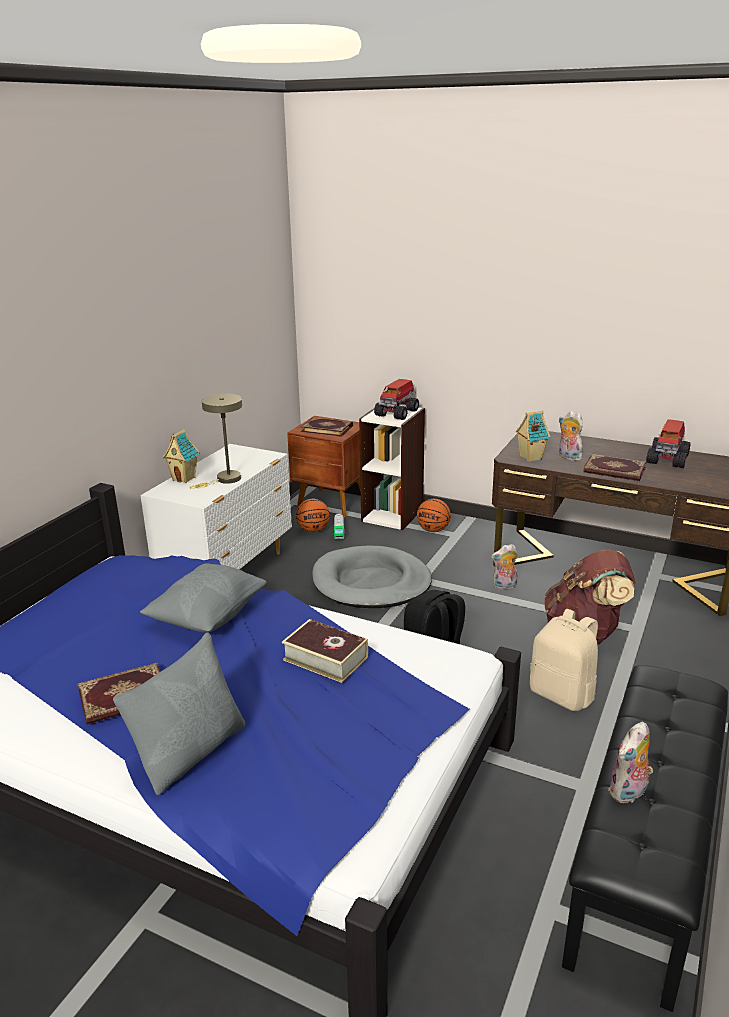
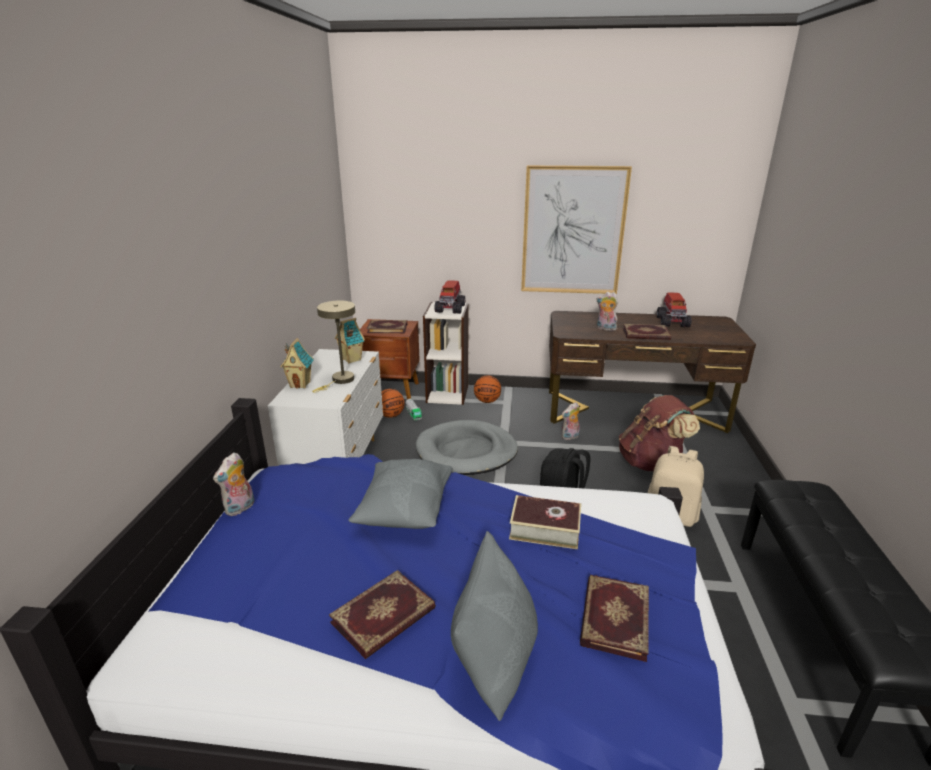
camera: 20 degrees left, 0 degrees up
toy house [516,411,550,462] -> toy house moved to [335,318,365,364]
plush toy [608,722,653,803] -> plush toy moved to [213,452,254,516]
none -> picture [521,165,632,294]
none -> book [580,575,649,662]

